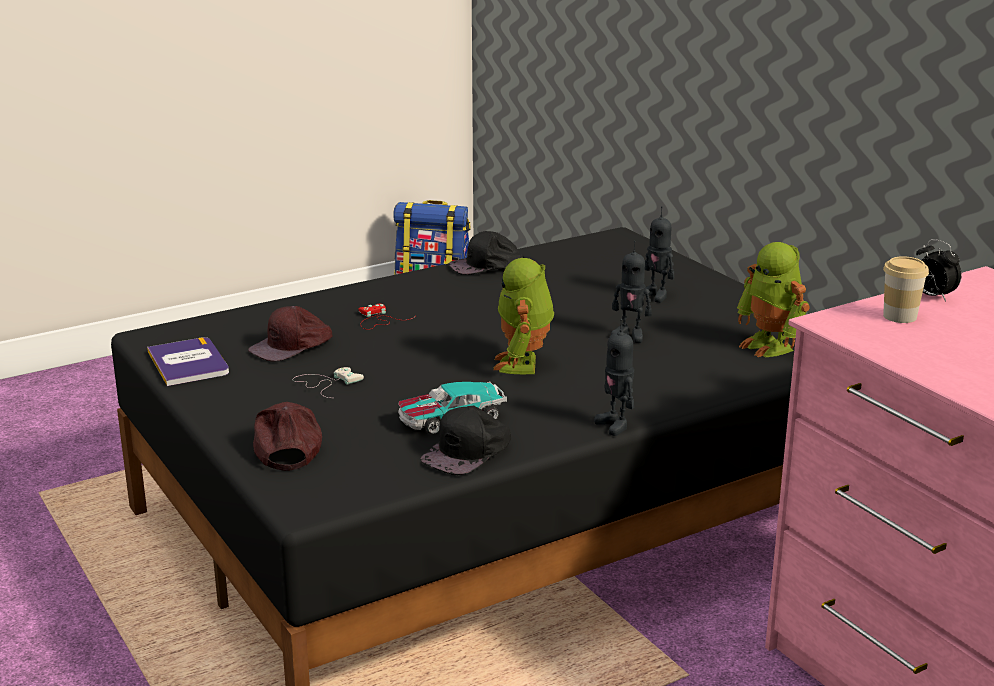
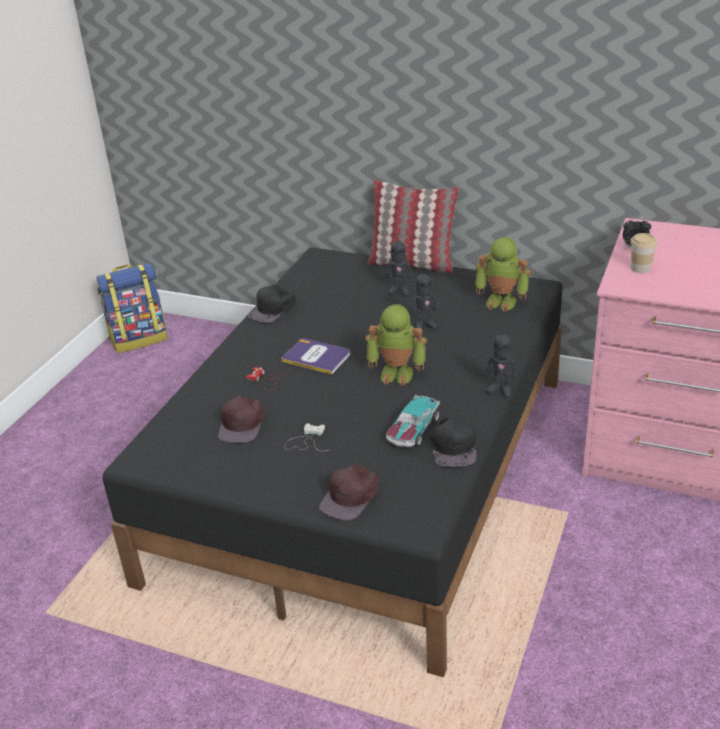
camera: 35 degrees left, 10 degrees up
book [147,337,229,386] -> book moved to [281,338,350,374]
brown cap [253,402,322,471] -> brown cap turned 105 degrees counterclockwise [319,464,379,521]
toy robot [493,258,554,374] -> toy robot turned 45 degrees counterclockwise [366,304,427,385]
none -> pillow [368,180,459,273]

